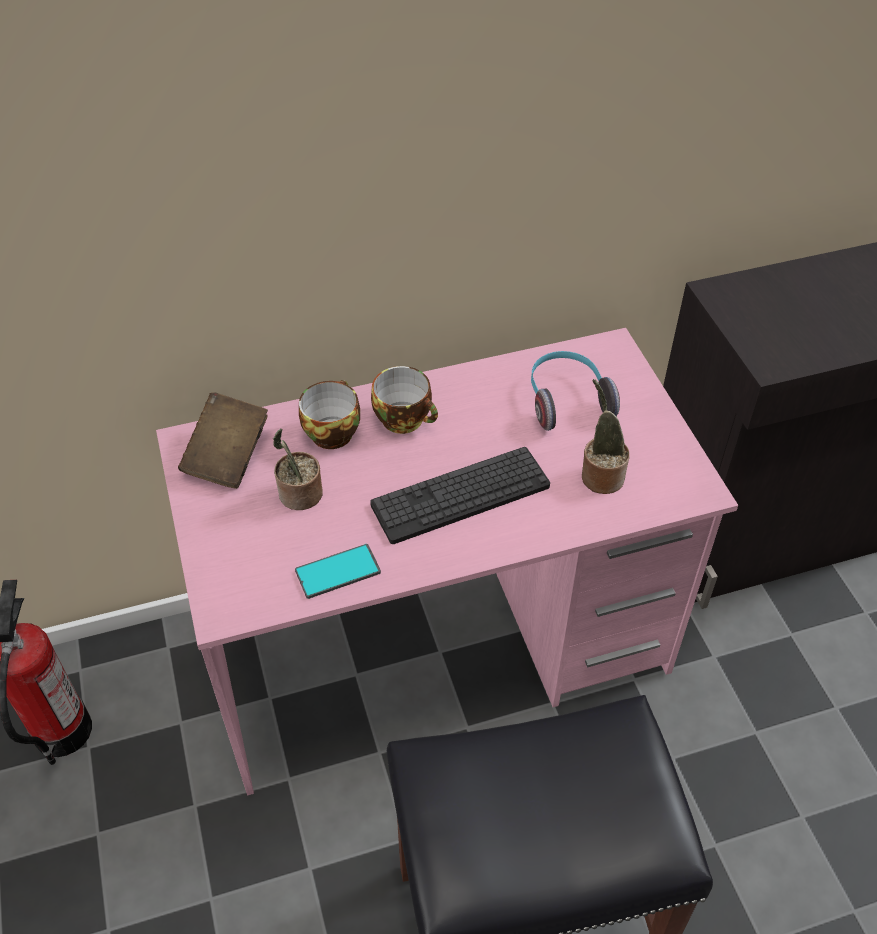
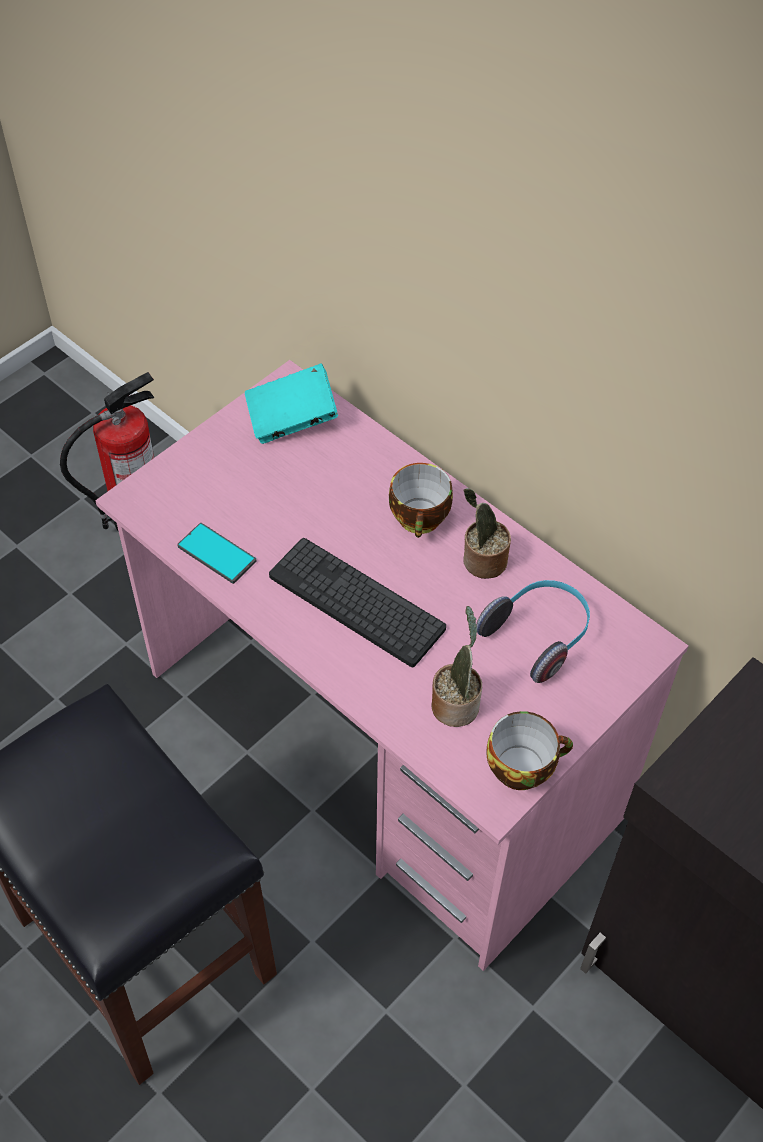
camera: 60 degrees right, 5 degrees up
brown book [178,392,268,489] -> turquoise book [245,363,338,444]
potted plant [273,429,323,510] -> potted plant moved to [463,488,511,579]
cup [299,380,360,449] -> cup moved to [487,711,573,790]

